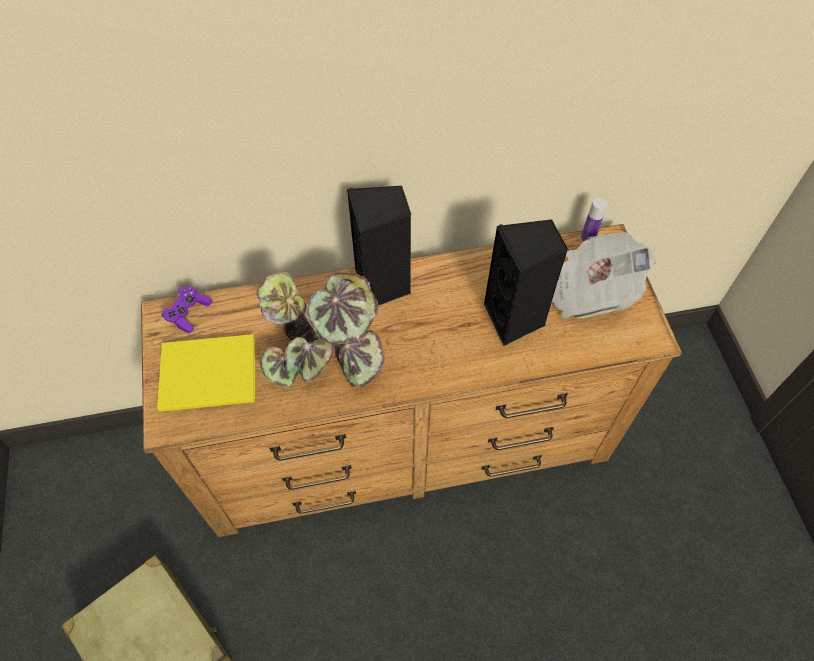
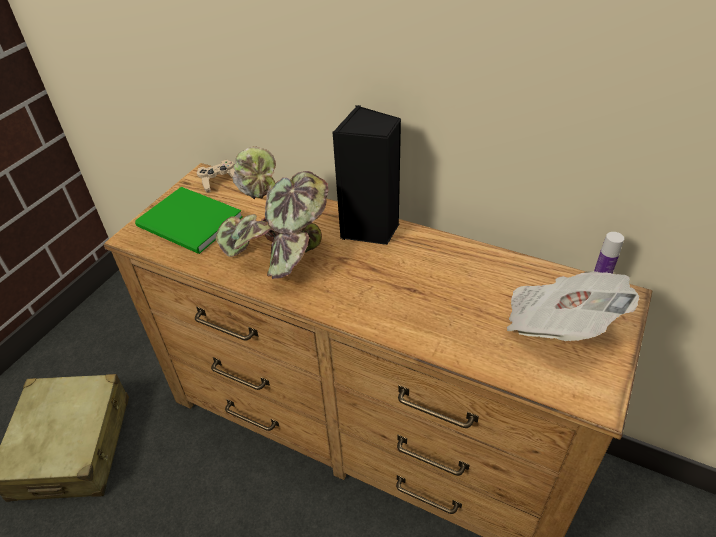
camera: 40 degrees right, 15 degrees down
yellow book [157,334,255,412] -> green book [135,187,243,254]
purple game controller [161,286,212,334] -> beige game controller [197,160,235,193]
black speaker [484,219,568,346] -> none

